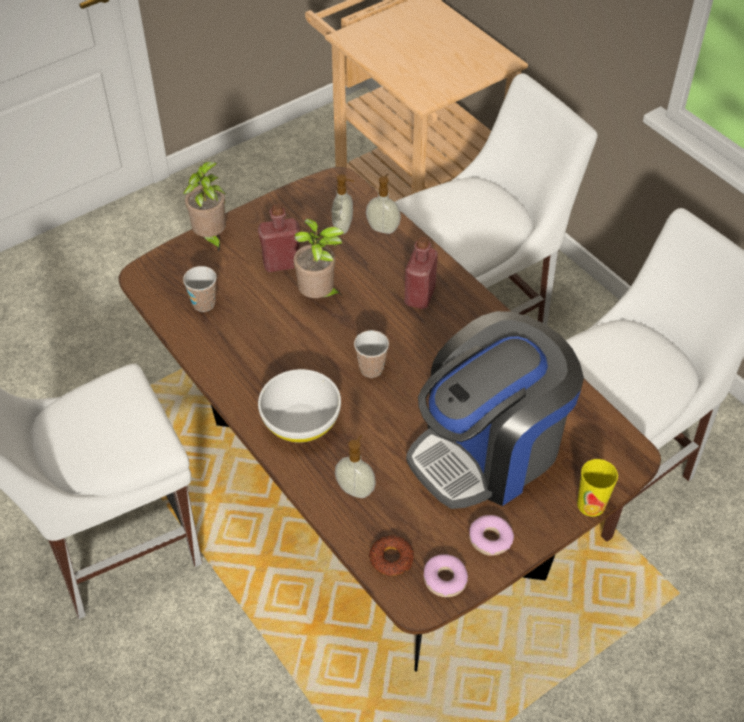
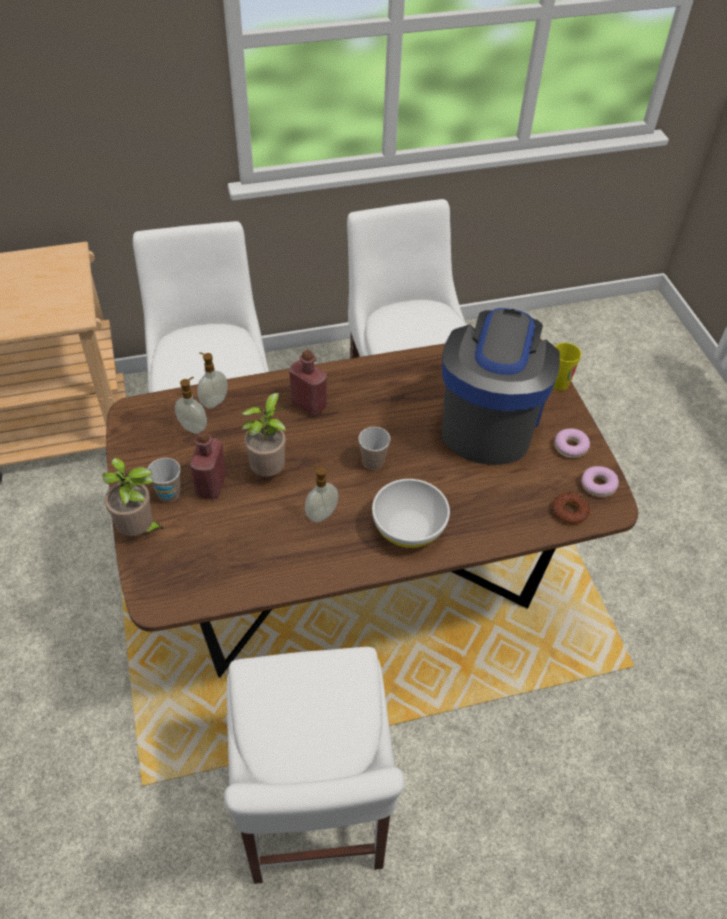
camera: 70 degrees left, 0 degrees up
cup [183,266,217,312] -> cup moved to [148,458,181,502]
soap dispenser [335,435,376,498] -> soap dispenser moved to [305,464,338,522]
coffee machine [406,311,584,509] -> coffee machine turned 150 degrees counterclockwise [442,308,560,465]

